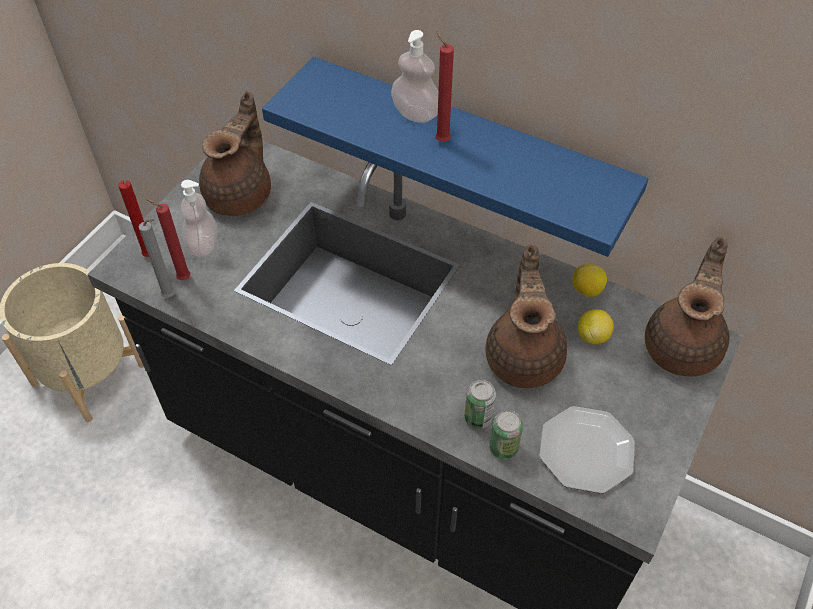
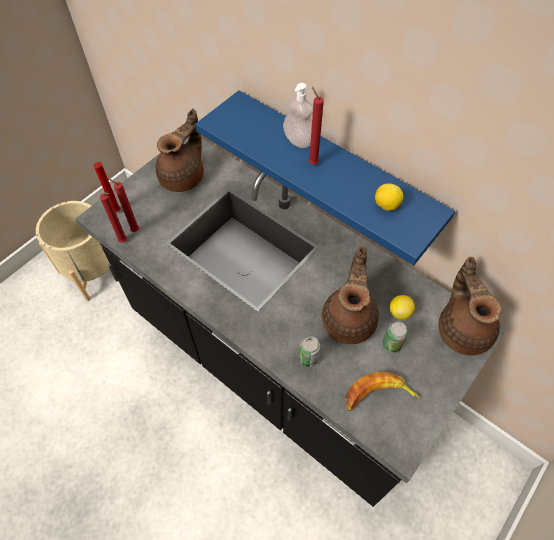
camera: 10 degrees right, 5 degrees up
grey candle [139,219,175,298] -> red candle [100,192,127,243]
soap dispenser [181,180,218,257] -> none
can [489,410,523,460] -> can moved to [382,322,408,353]
plate [539,406,635,494] -> banana [345,372,420,411]
lemon [572,264,607,297] -> lemon moved to [375,184,403,211]
brown teapot [645,236,729,376] -> brown teapot turned 45 degrees counterclockwise [439,257,502,356]

